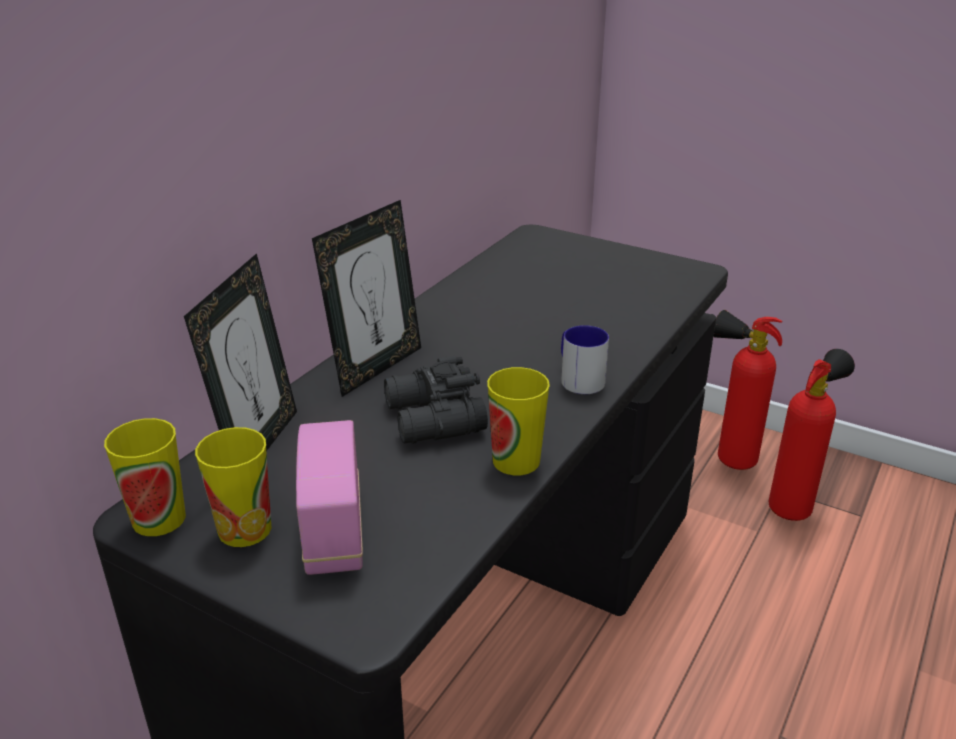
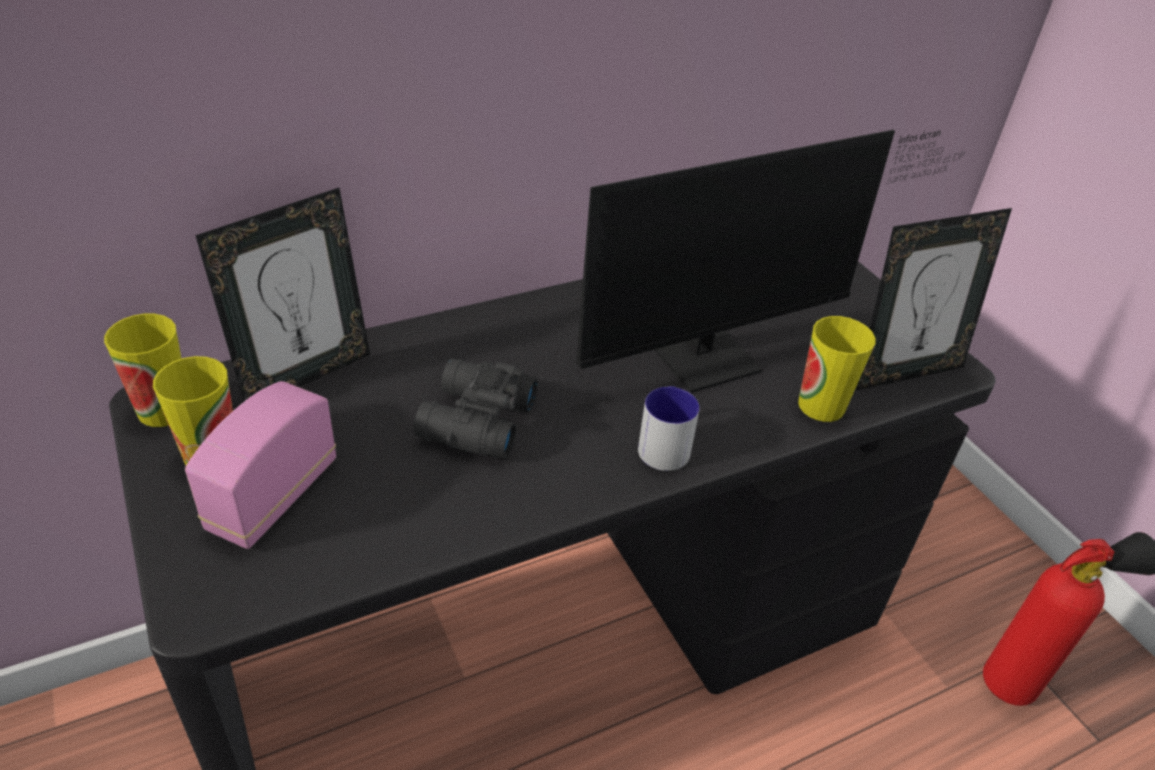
camera: 30 degrees right, 10 degrees up
picture frame [312,200,421,397] -> picture frame moved to [856,208,1012,390]
cup [487,367,550,475] -> cup moved to [798,316,876,422]
fire extinguisher [714,310,783,470] -> none
none -> monitor [576,130,965,393]

